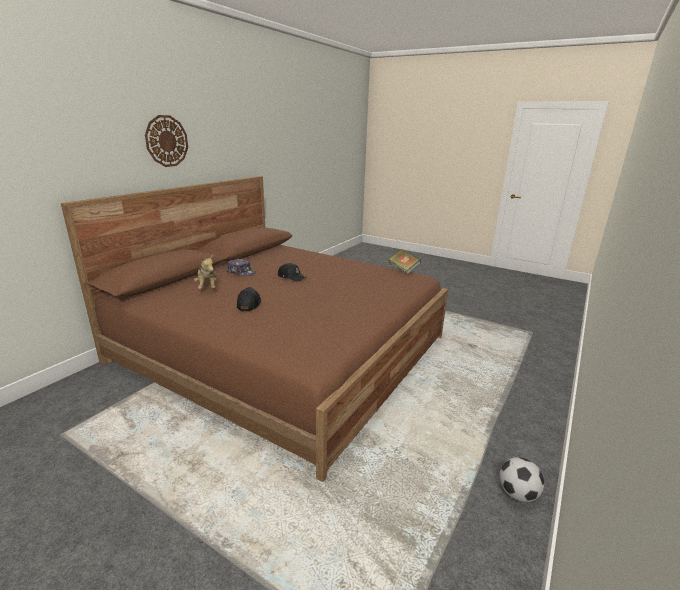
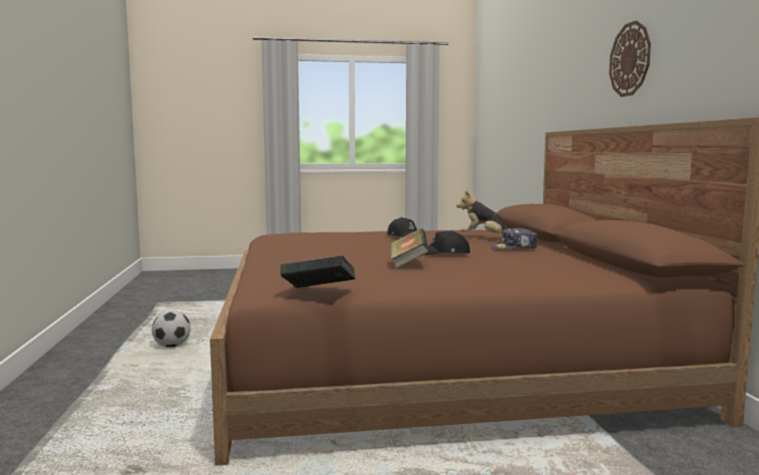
camera: 140 degrees right, 15 degrees down
football [499,457,544,502] -> football moved to [152,310,191,347]
none -> book [391,228,429,268]

